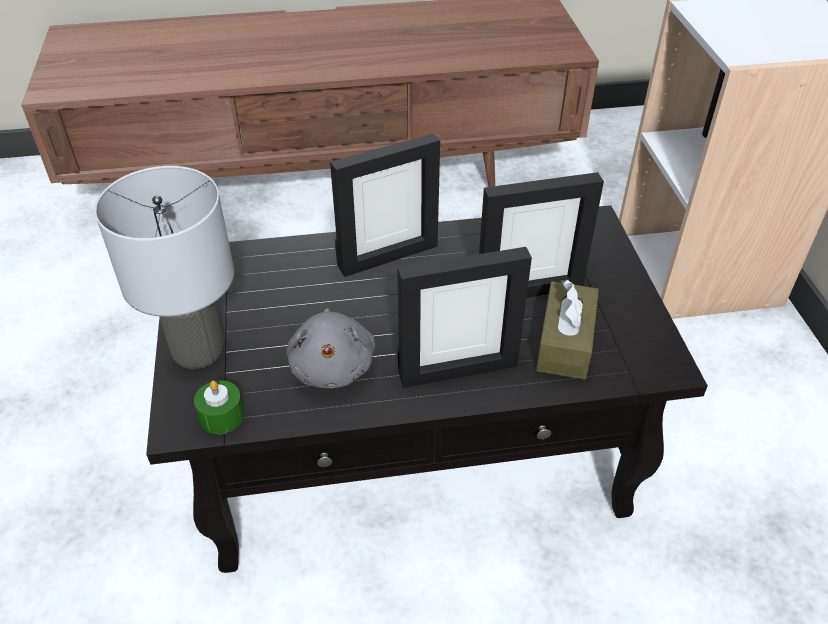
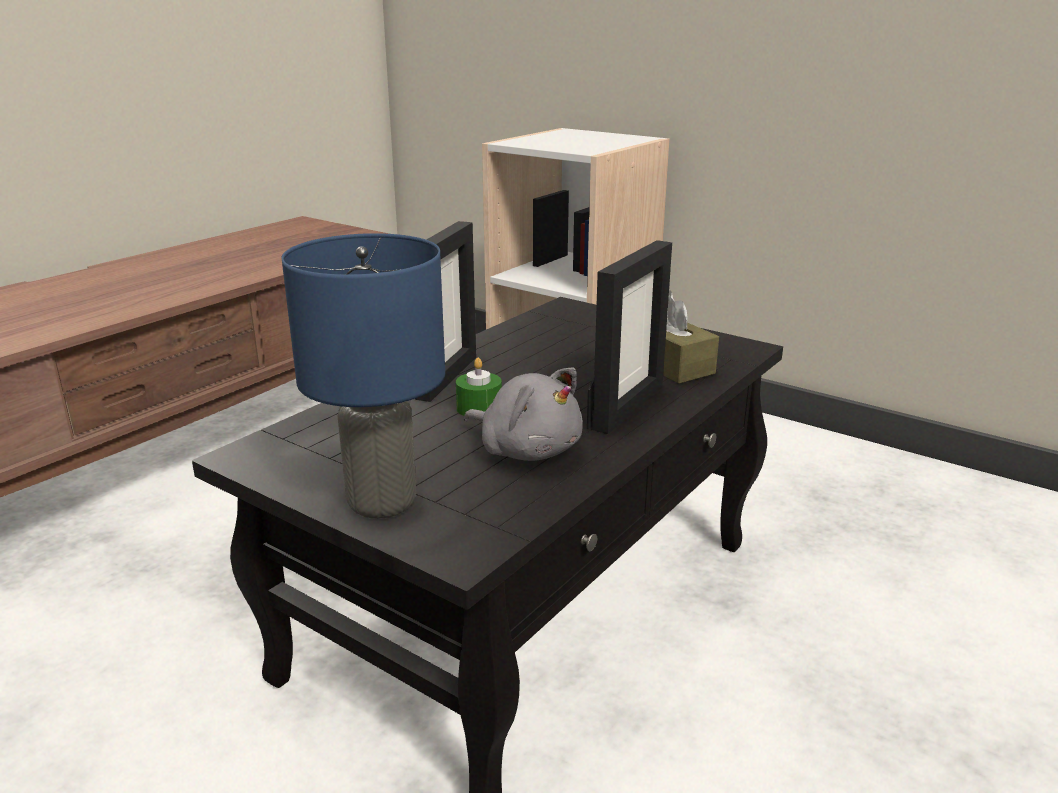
camera: 45 degrees left, 20 degrees down
white table lamp [95,166,234,369] -> blue table lamp [282,233,445,519]
green candle [194,380,244,434] -> green candle moved to [456,358,502,416]
picture frame [479,172,604,298] -> none

